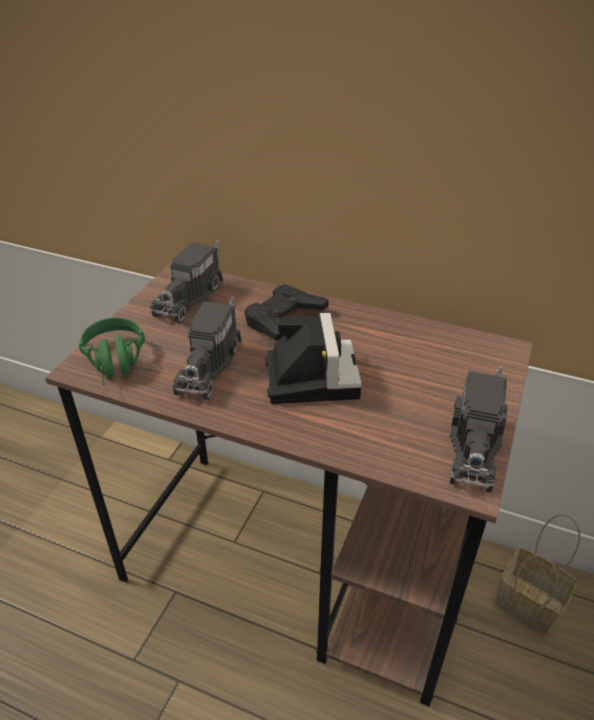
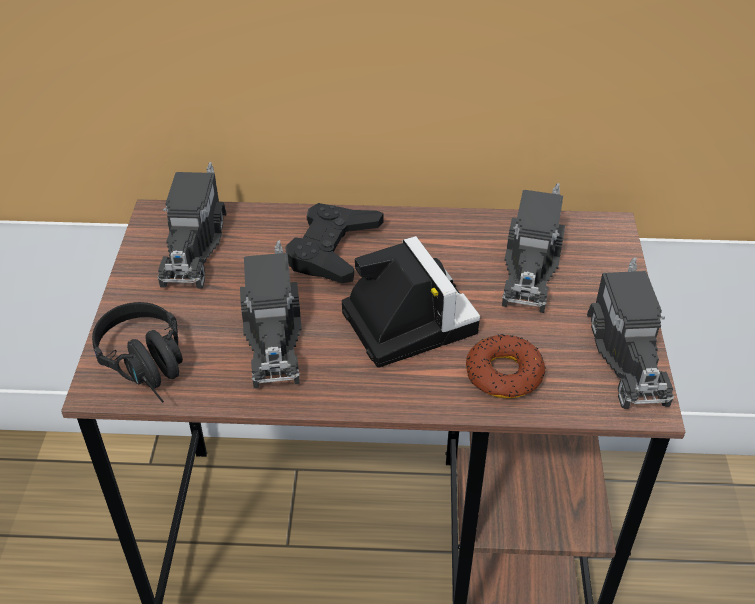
camera: 20 degrees left, 5 degrees up
green headphones [79,317,145,386] -> black headphones [92,302,183,403]
basket [495,514,581,635] -> none
none -> donut [466,334,546,398]
none -> toy truck [502,183,565,313]

